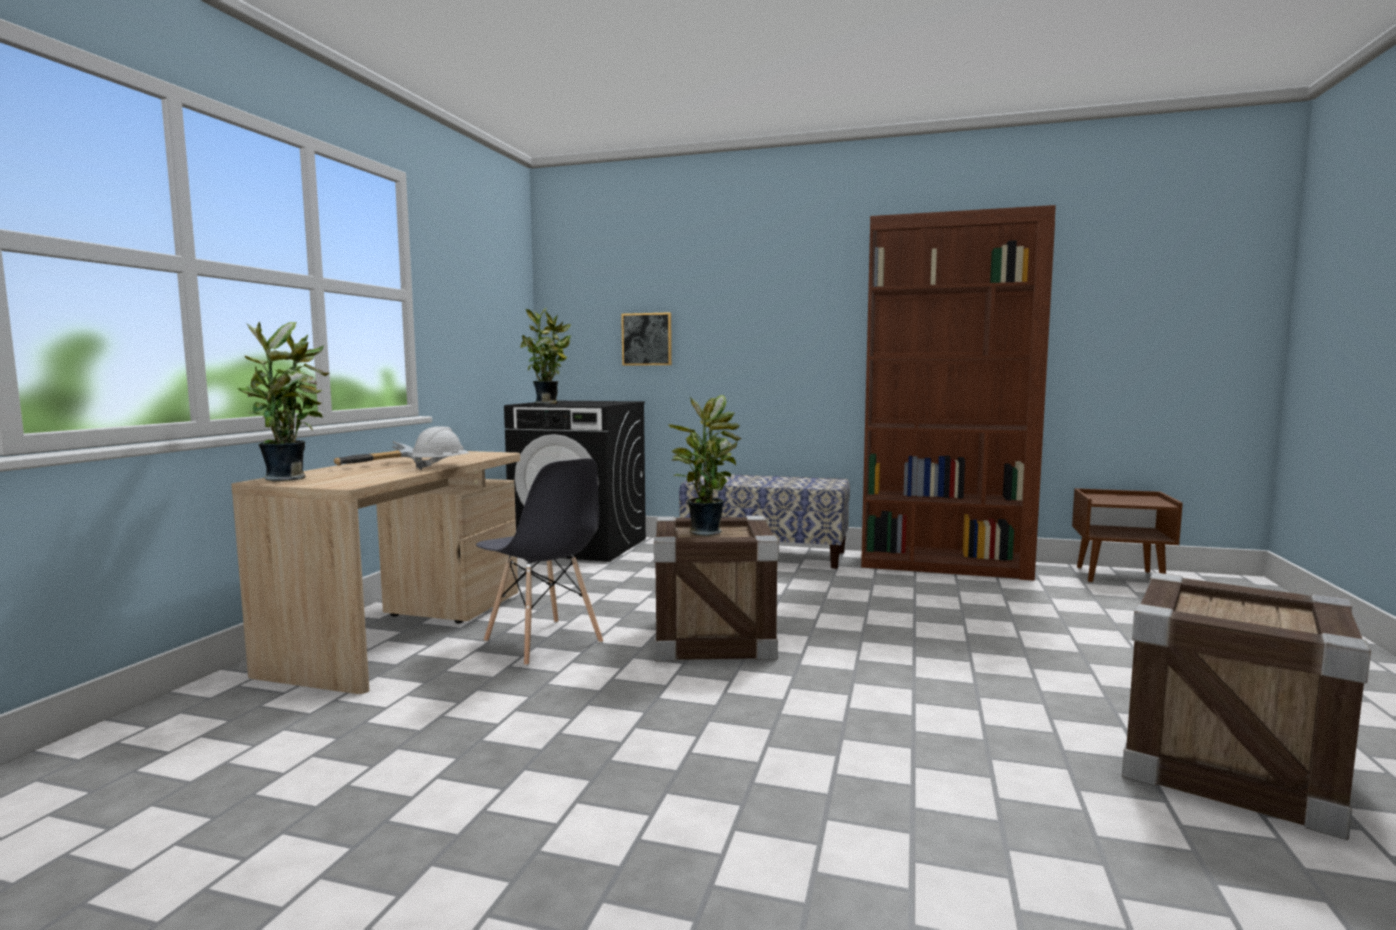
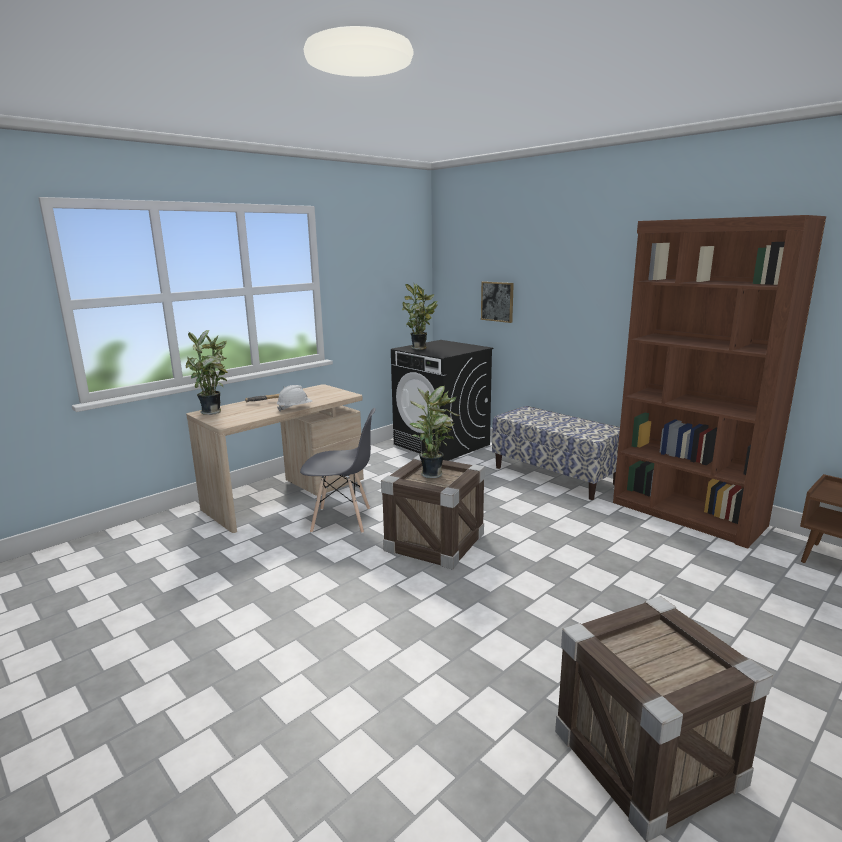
camera: 30 degrees right, 10 degrees up
grey chair [476,458,603,666] -> grey chair turned 75 degrees counterclockwise [300,408,375,533]

